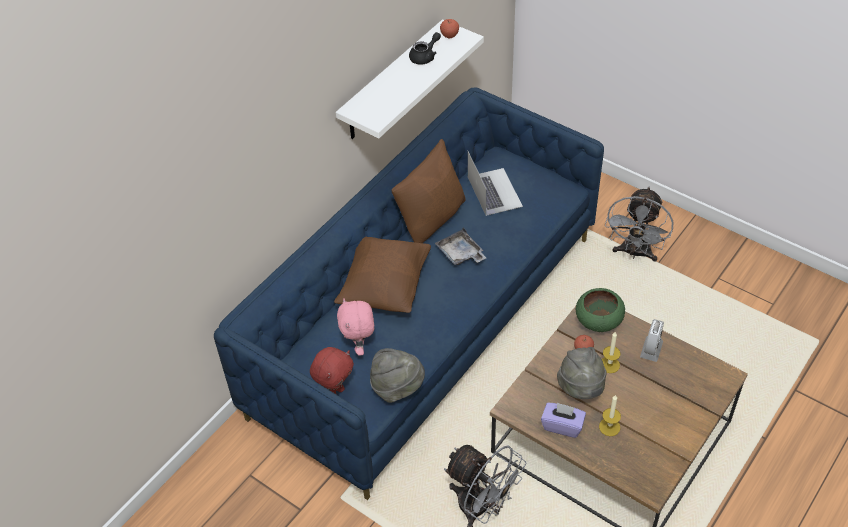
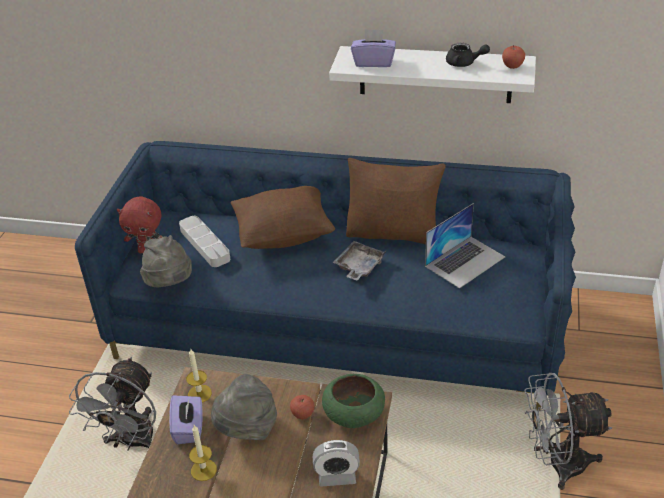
camera: 65 degrees right, 10 degrees down
pink plush toy [337,298,374,356] -> grey tray [179,216,230,267]
candle [602,332,621,373] -> candle moved to [186,348,212,402]
none -> purple tissue box [351,29,396,67]

